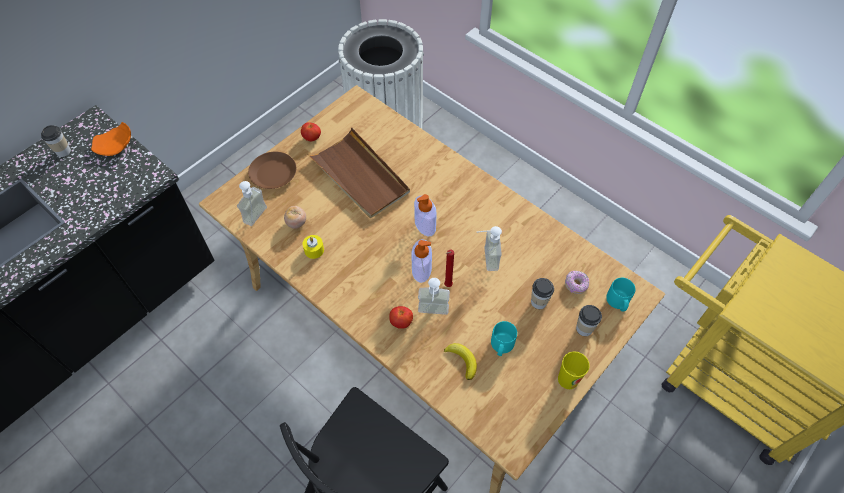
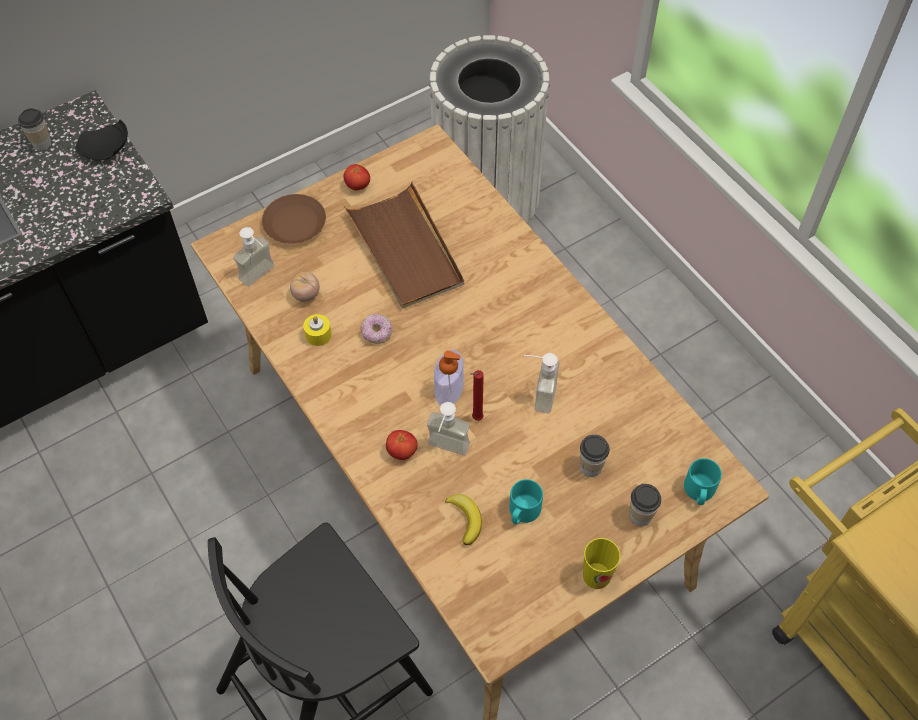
camera: 15 degrees right, 0 degrees up
orange plate [91,122,131,156] -> black plate [75,120,128,161]
soap dispenser [414,194,437,236] -> none
donut [565,271,589,294] -> donut moved to [361,314,392,344]

